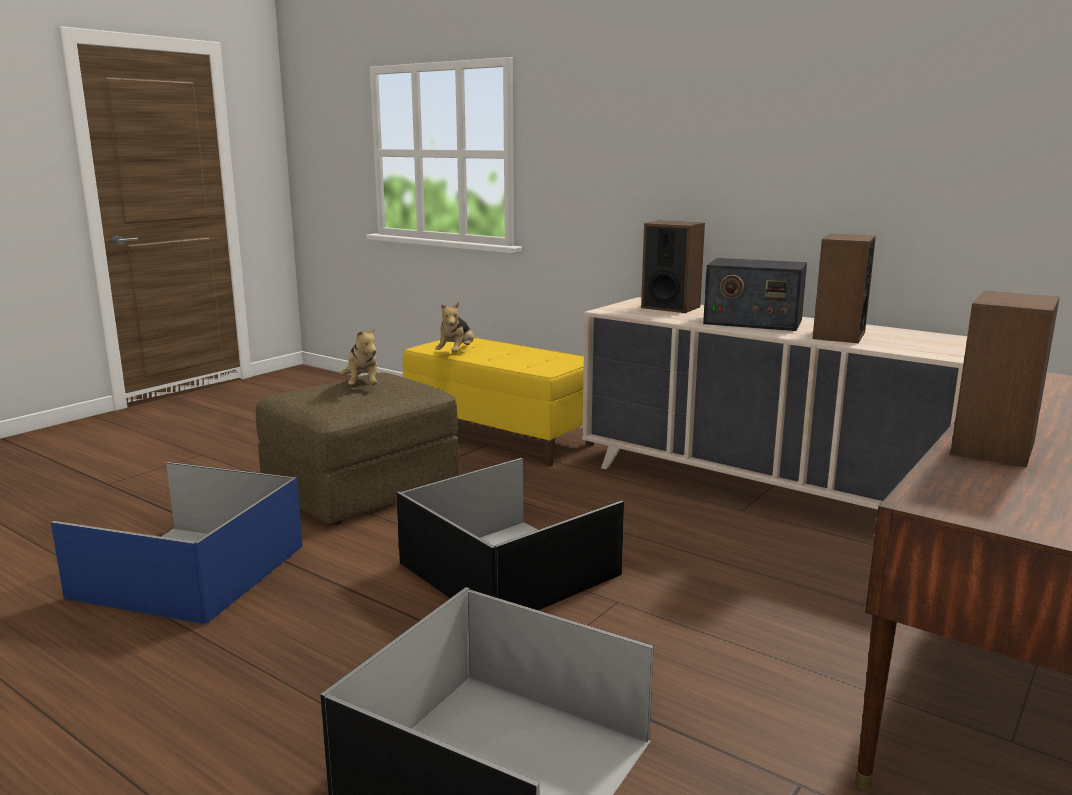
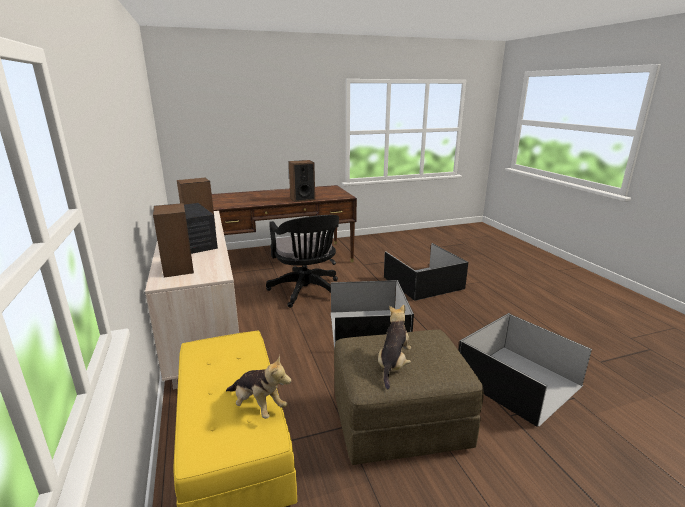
camera: 145 degrees left, 5 degrees up
blue storage box [51,462,303,624] -> black storage box [459,313,592,427]
plush toy [435,302,474,352] -> plush toy turned 75 degrees clockwise [226,355,292,419]
none -> black office chair [266,215,339,308]

